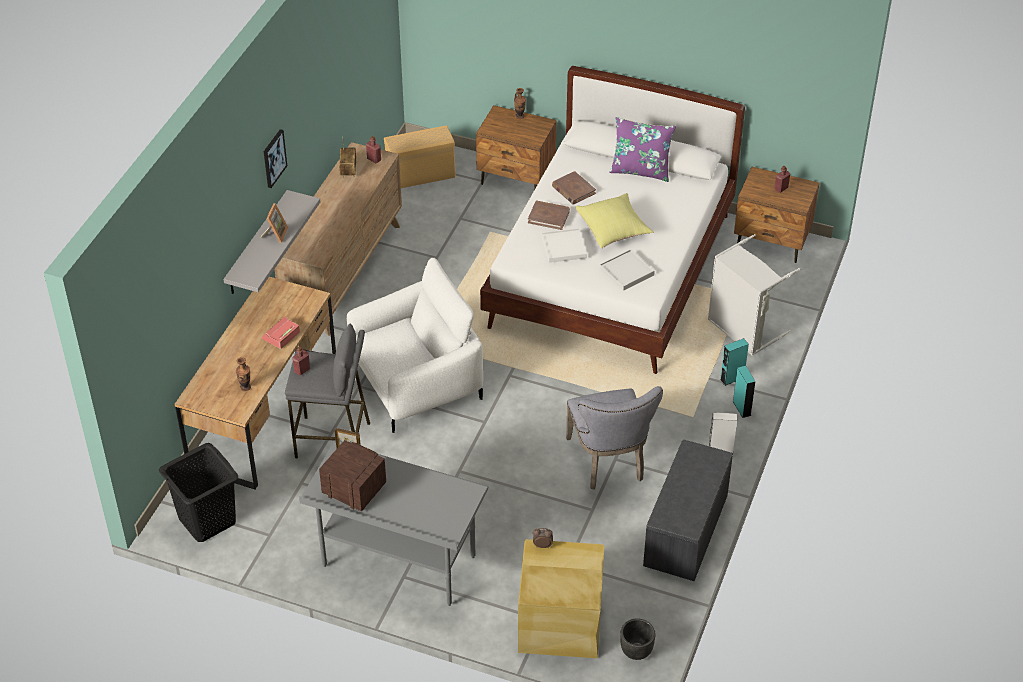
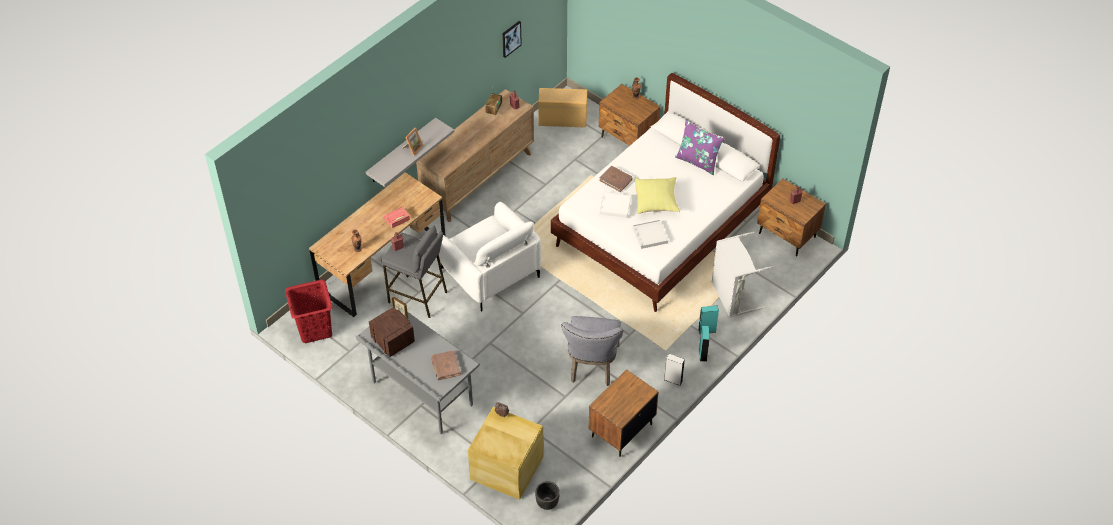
camera: 20 degrees right, 5 degrees up
black laundry basket [159,443,238,542] -> red laundry basket [285,279,333,343]
picture [264,129,287,188] -> picture moved to [502,21,522,58]
white armchair [347,258,483,433] -> white armchair turned 60 degrees clockwise [439,202,541,311]
brown book [552,171,596,205] -> brown book moved to [431,350,461,380]
grey bench [643,440,733,581] -> brown nightstand [589,369,659,457]

